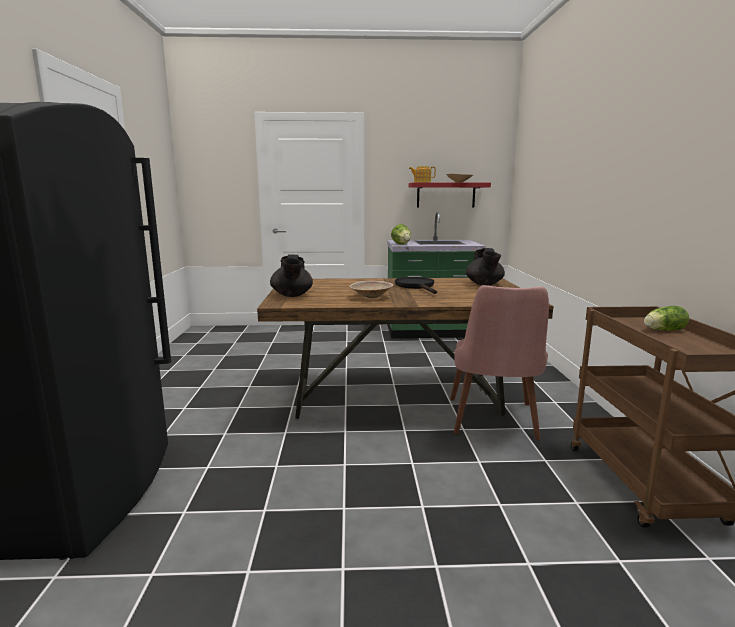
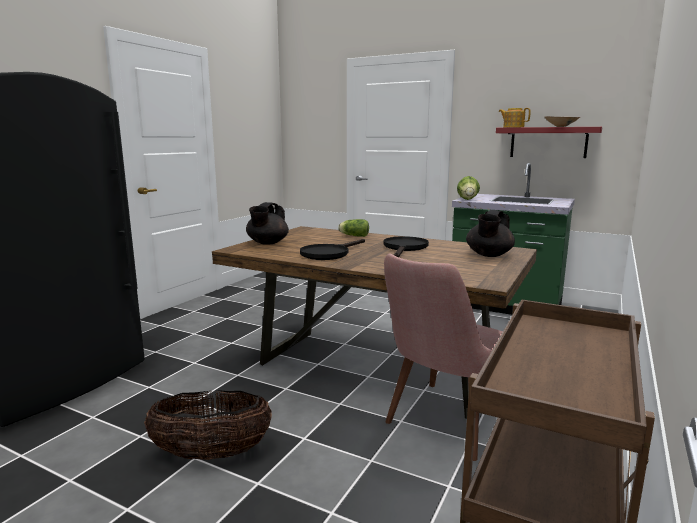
camera: 30 degrees right, 0 degrees up
beige bowl [349,281,393,298] -> black frying pan [300,239,365,260]
lettuce [644,306,689,331] -> lettuce moved to [338,219,369,237]
none -> basket [144,390,272,460]

